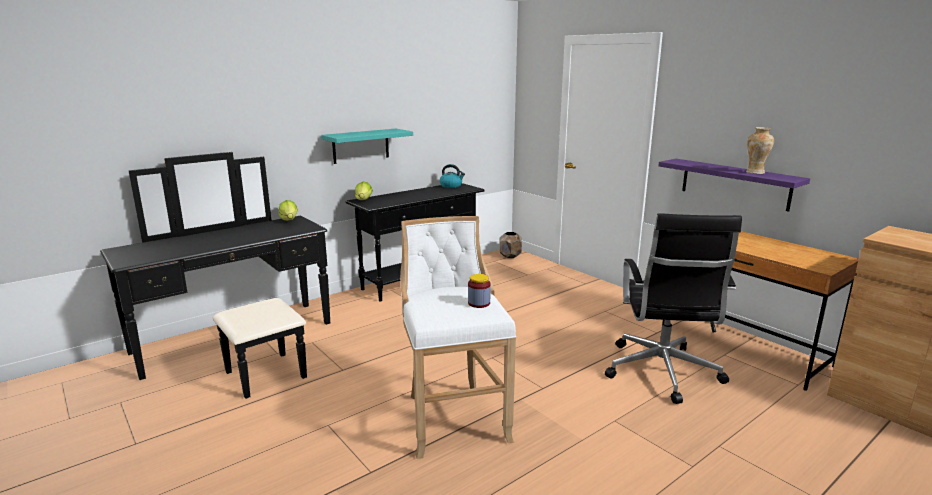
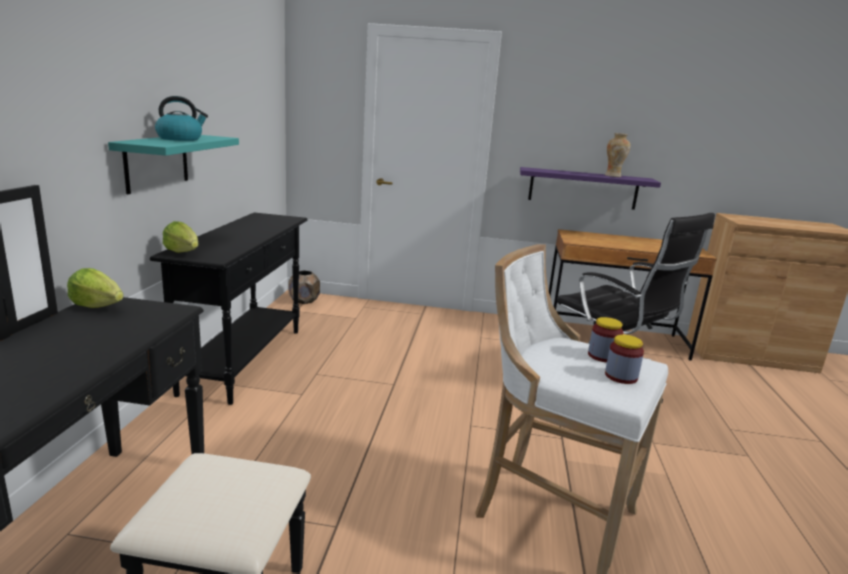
camera: 45 degrees left, 0 degrees up
kettle [440,164,465,188] -> kettle moved to [155,96,208,141]
none -> jar [605,335,644,384]

